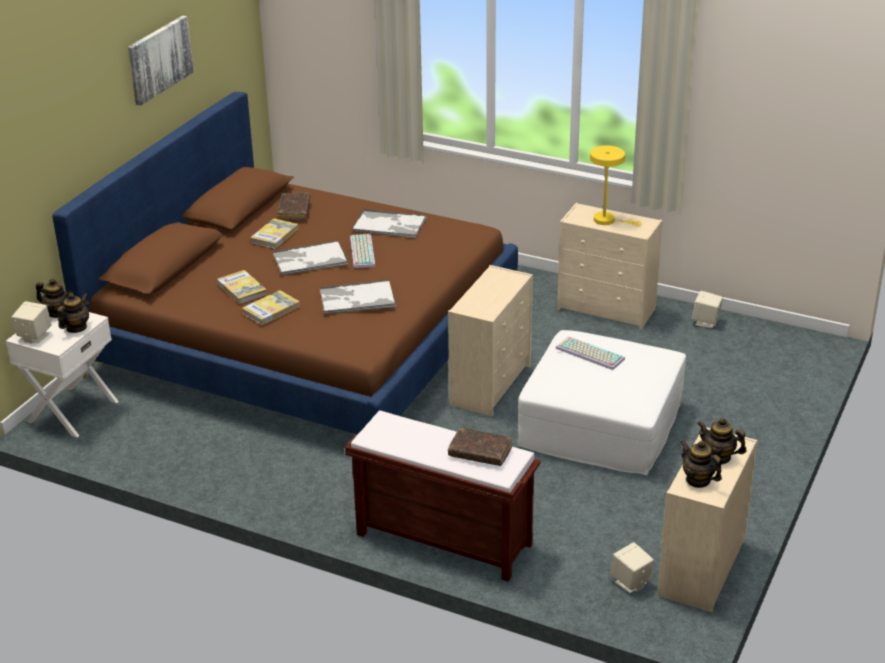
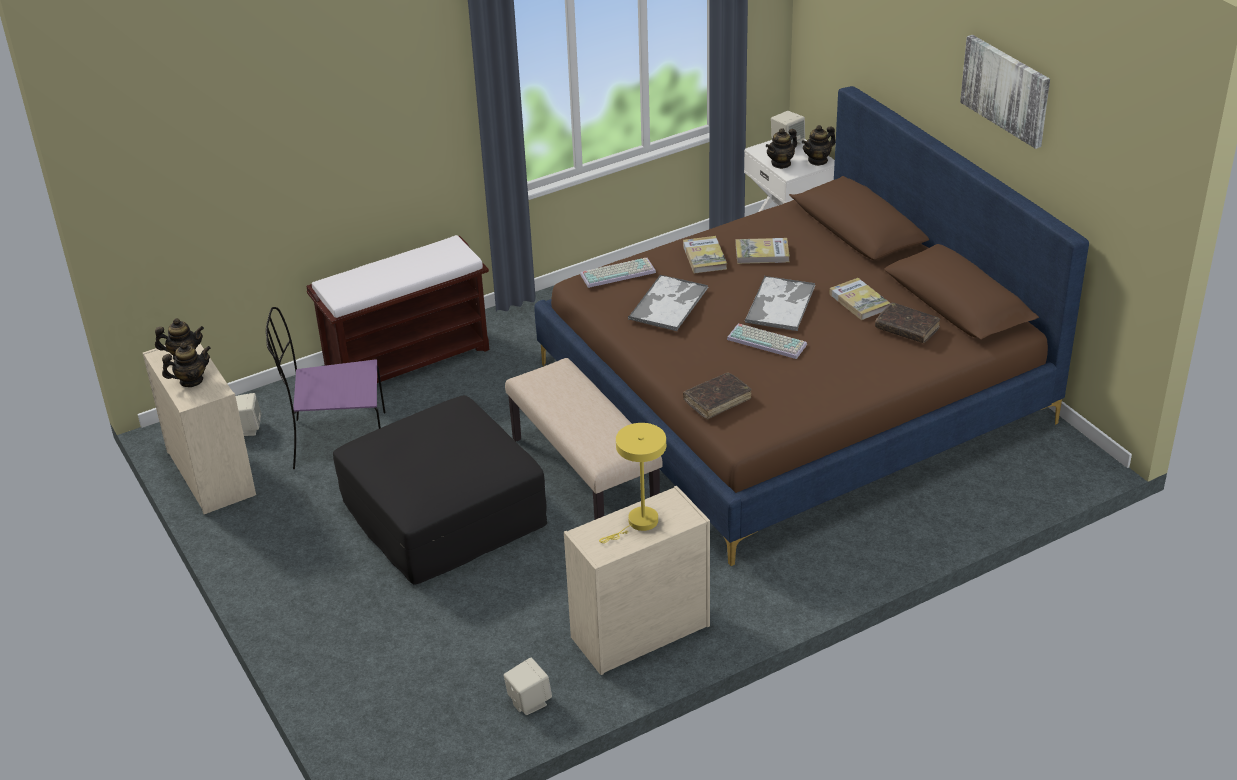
camera: 125 degrees right, 5 degrees up
teapot [57,293,89,333] -> teapot turned 75 degrees clockwise [766,128,797,169]
tray [352,209,427,238] -> none
beige dresser [448,265,533,416] -> beige bench [505,358,663,520]
brown book [448,427,512,466] -> brown book moved to [683,372,752,419]
white ottoman [518,330,686,475] -> black ottoman [333,395,547,585]
keyboard [556,336,625,370] -> keyboard moved to [580,258,656,288]
none -> purple chair [266,307,385,469]

